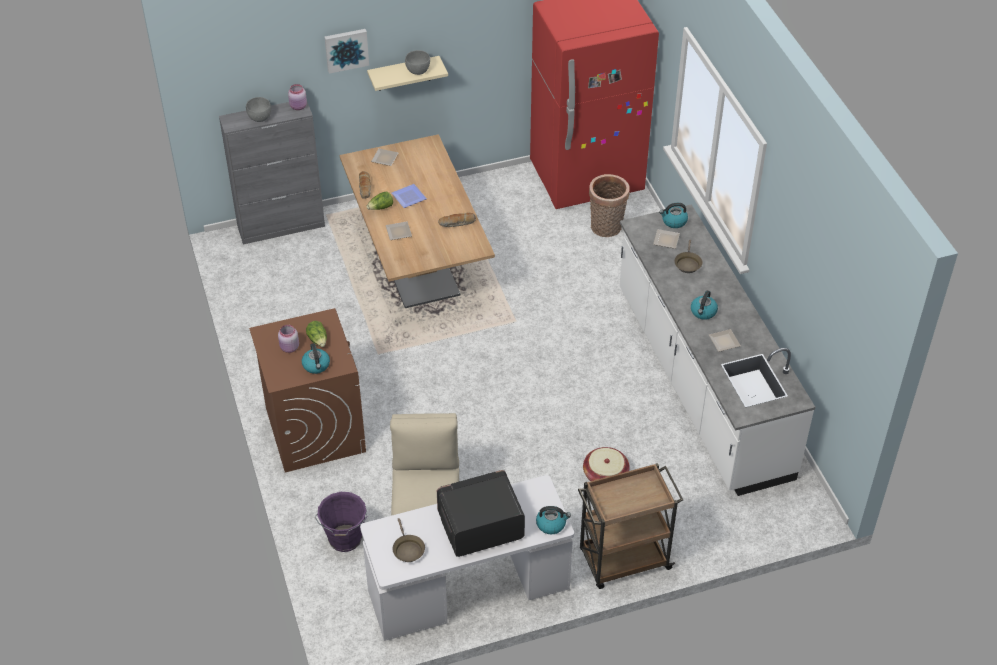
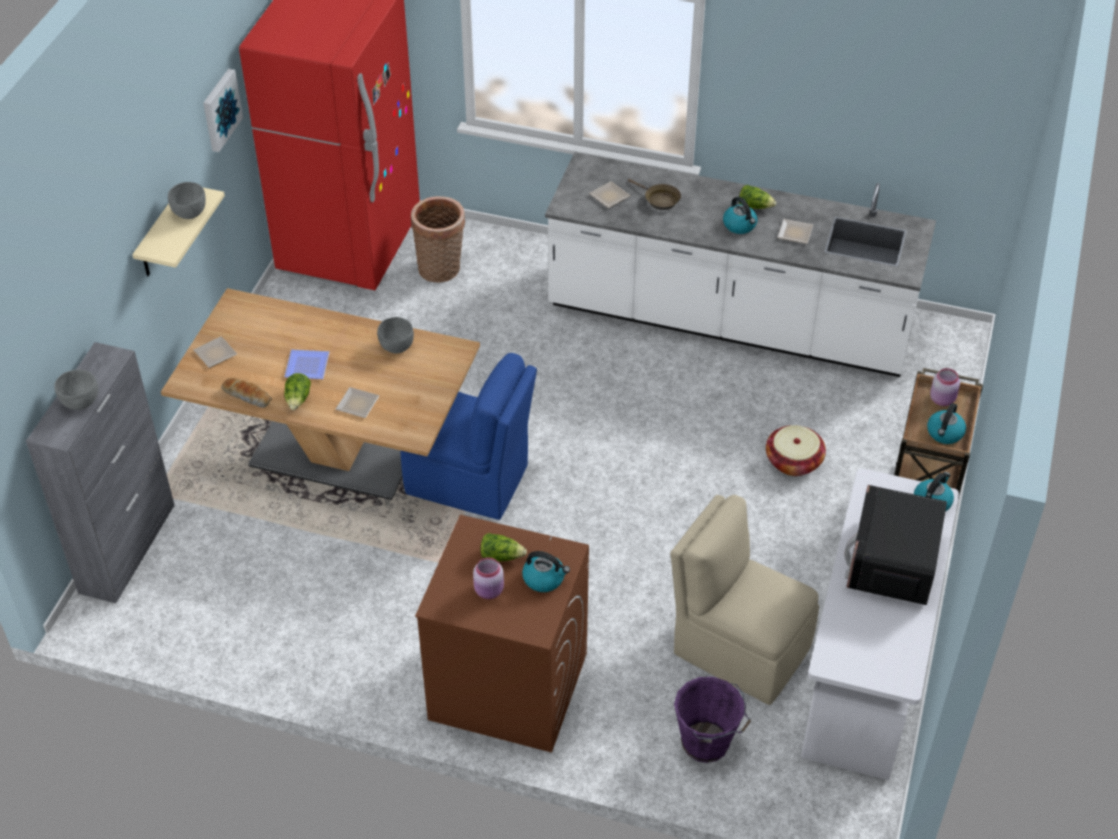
camera: 55 degrees left, 0 degrees up
pink jar [288,84,307,110] -> pink jar moved to [930,368,960,406]
picture [325,29,369,74] -> picture moved to [203,69,243,152]
brown frying pan [393,518,425,562] -> none
bread [438,213,476,227] -> grey bowl [377,317,414,354]
kettle [659,203,688,228] -> kettle moved to [927,403,966,444]
none -> blue chair [401,353,537,520]
none -> lettuce [739,185,776,209]

